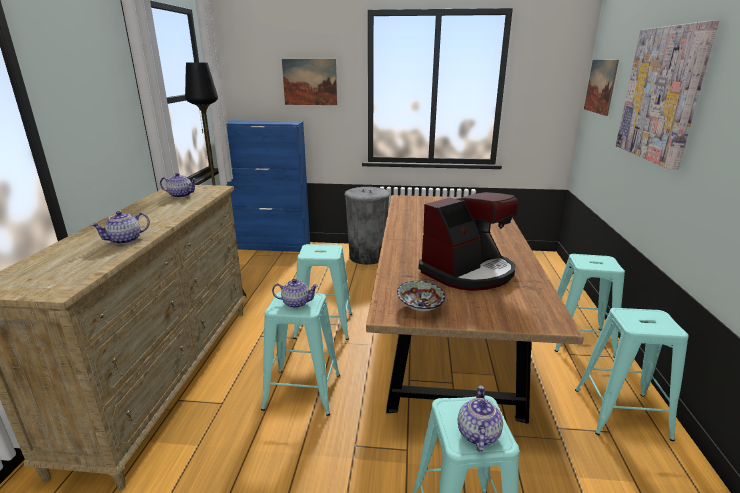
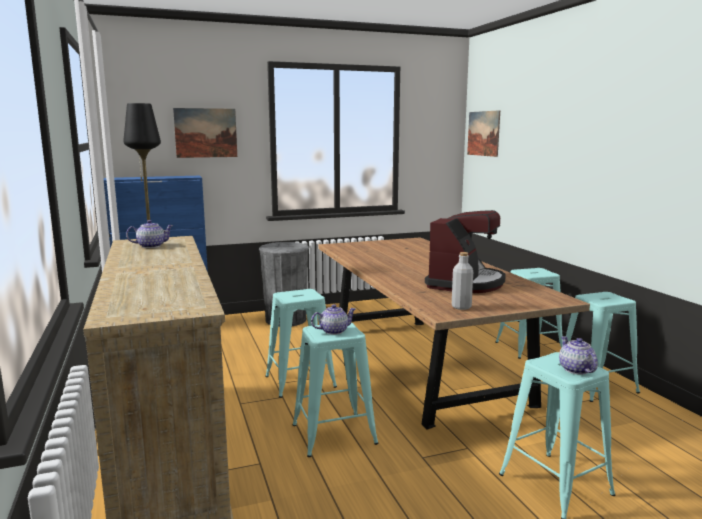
camera: 25 degrees left, 10 degrees down
teapot [91,211,150,245] -> none
bowl [397,281,445,311] -> grey bottle [452,252,473,310]
picture [616,20,719,170] -> none

